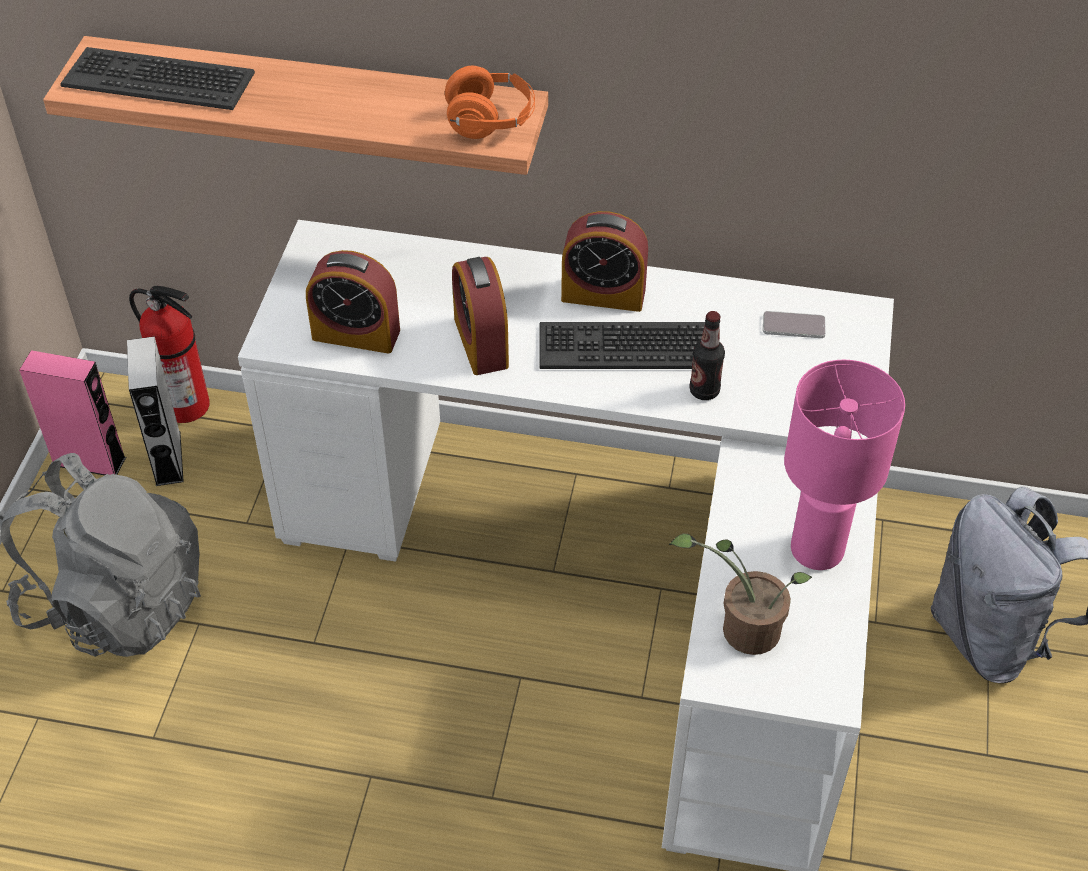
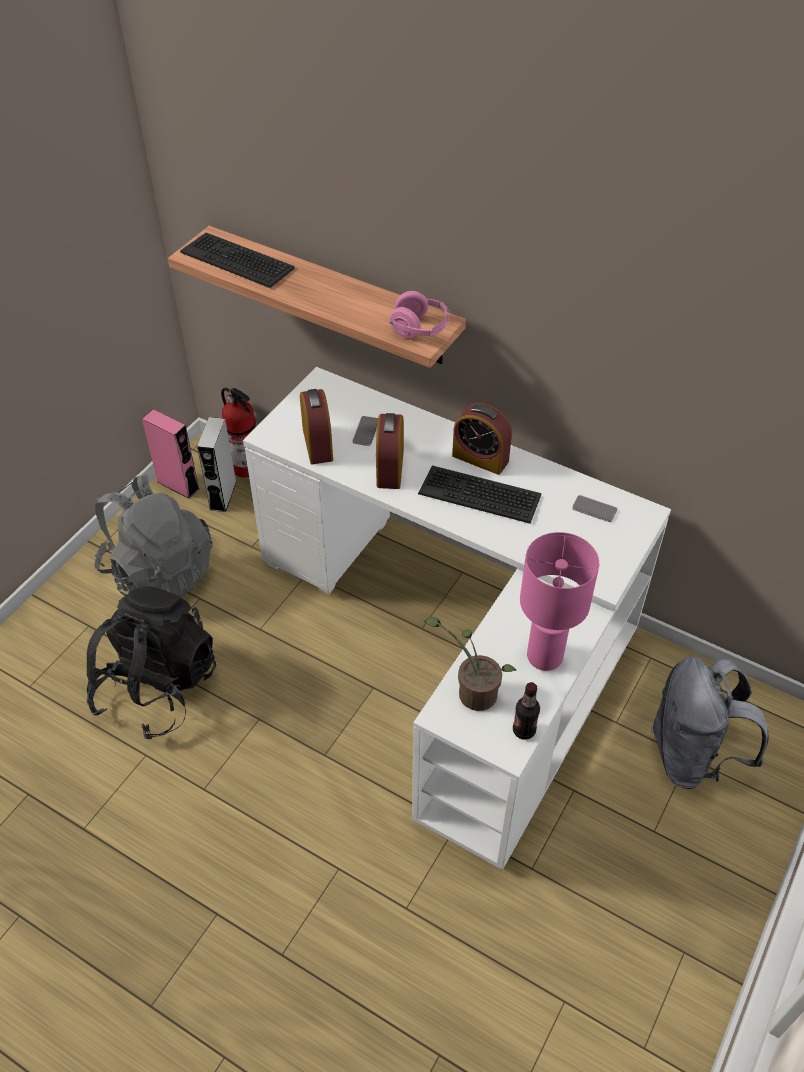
camera: 20 degrees right, 0 degrees up
alarm clock [306,250,400,354] -> alarm clock turned 135 degrees counterclockwise [300,389,333,464]
orange headphones [445,66,535,139] -> pink headphones [390,291,450,338]
bottle [689,311,725,400] -> bottle moved to [513,682,540,740]
none -> black backpack [86,586,216,739]
none -> phone [353,416,378,446]

